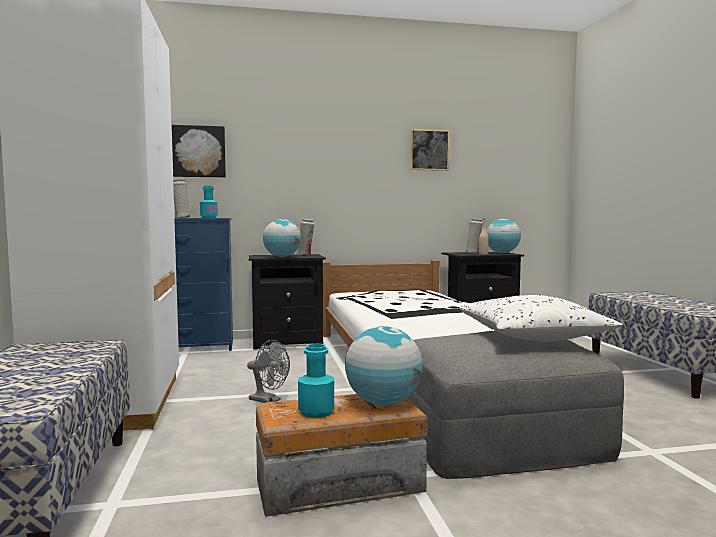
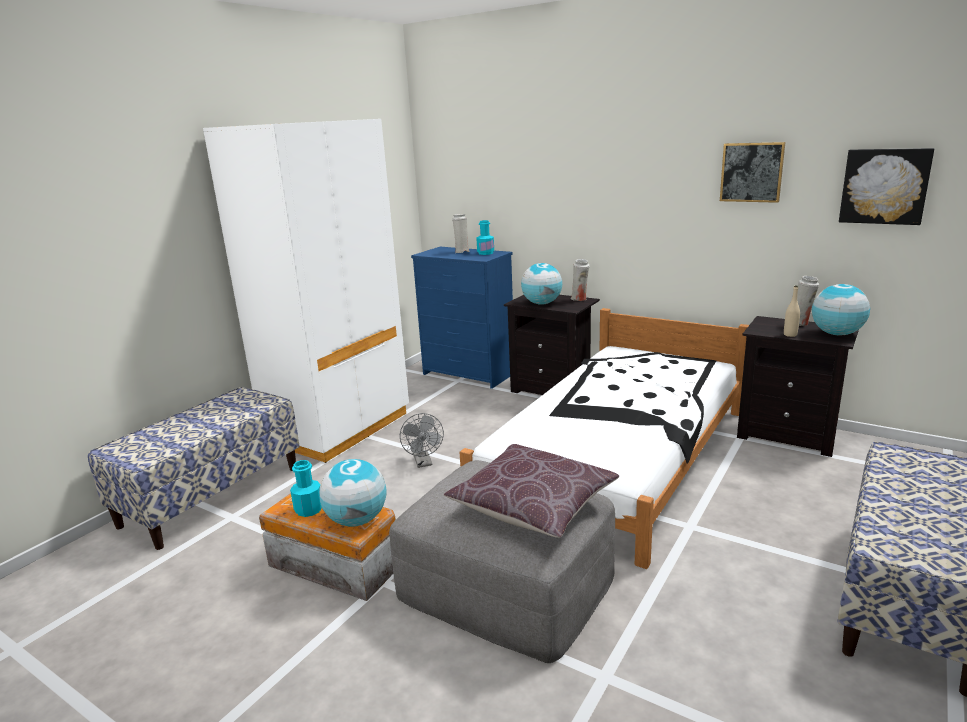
camera: 45 degrees right, 15 degrees up
picture [172,125,226,177] -> picture moved to [839,148,934,225]
white pillow [459,295,622,342] -> brown pillow [444,444,619,538]

